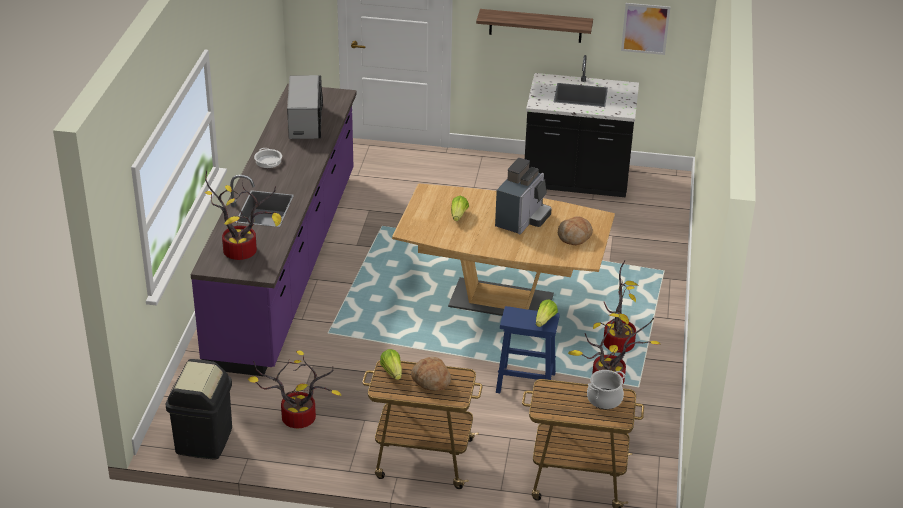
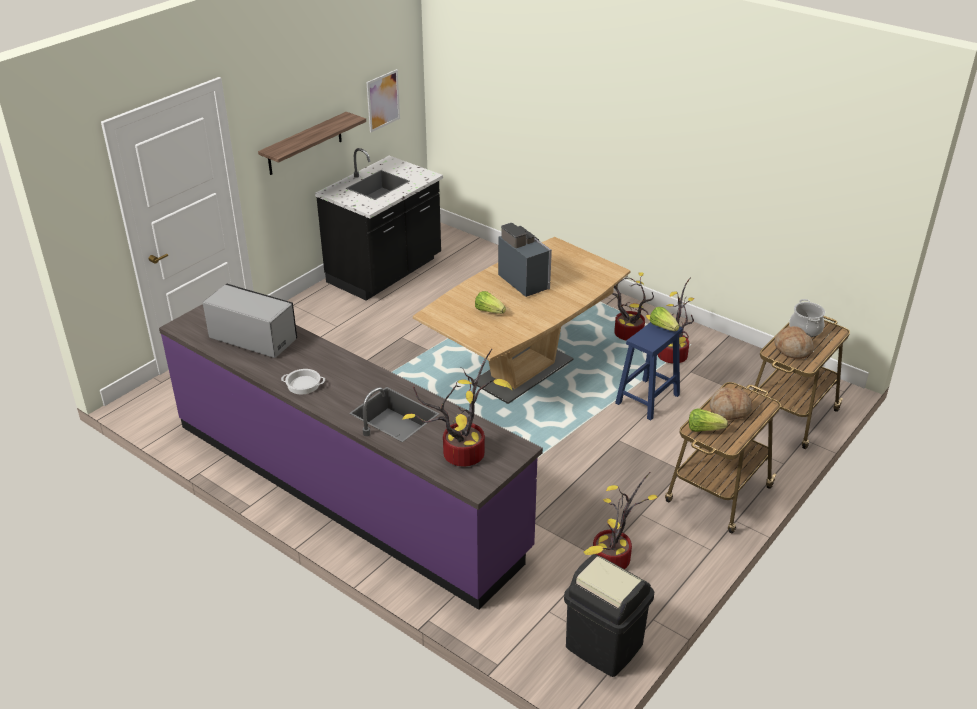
camera: 60 degrees left, 0 degrees up
bread [558,216,593,245] -> bread moved to [774,326,814,359]

